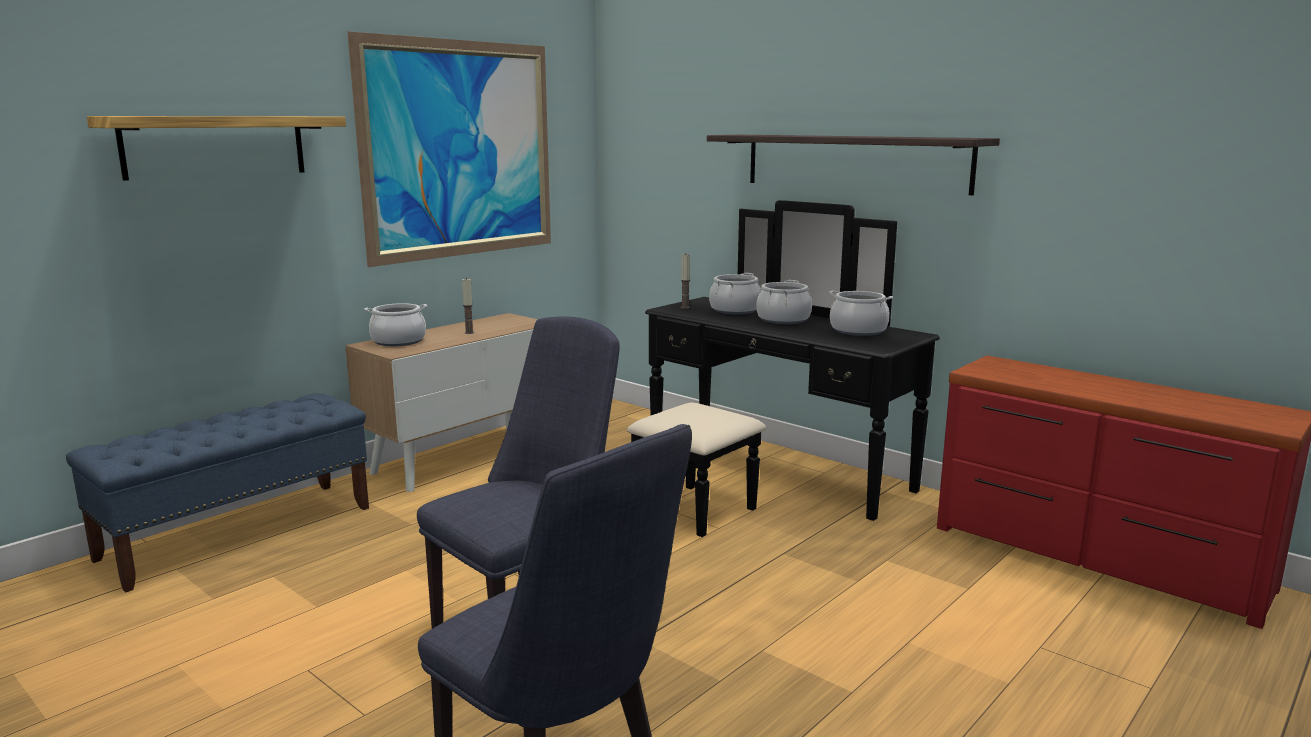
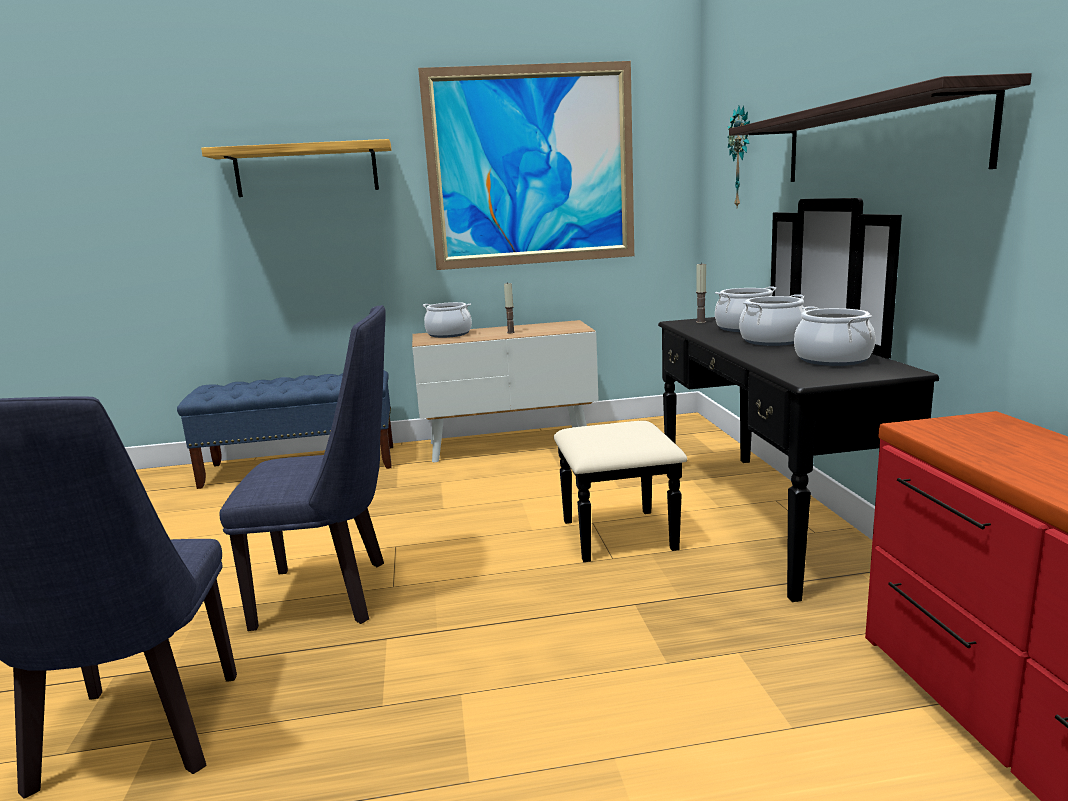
camera: 40 degrees right, 0 degrees up
none -> wall clock [727,106,750,207]

